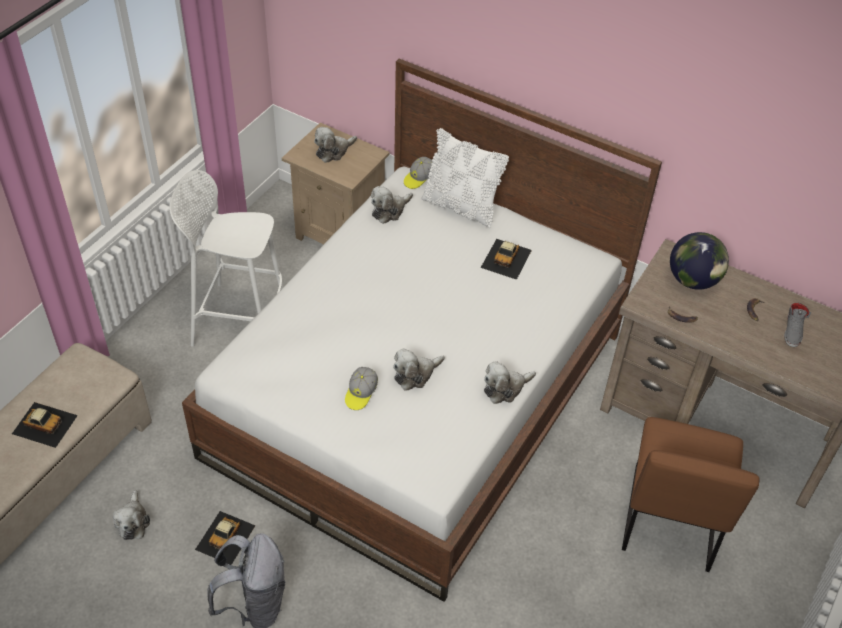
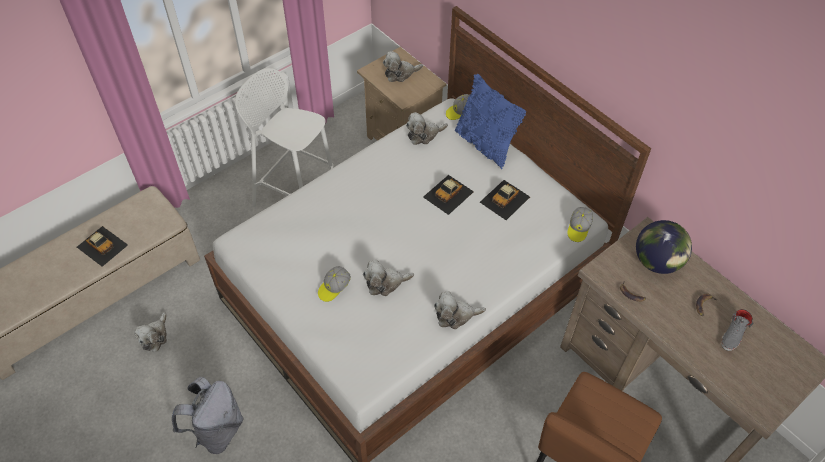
camera: 20 degrees right, 5 degrees up
toy car [195,511,255,565] -> toy car moved to [423,175,474,215]
white pillow [421,128,509,228] -> blue pillow [455,74,526,169]
none -> cap [567,207,593,242]

